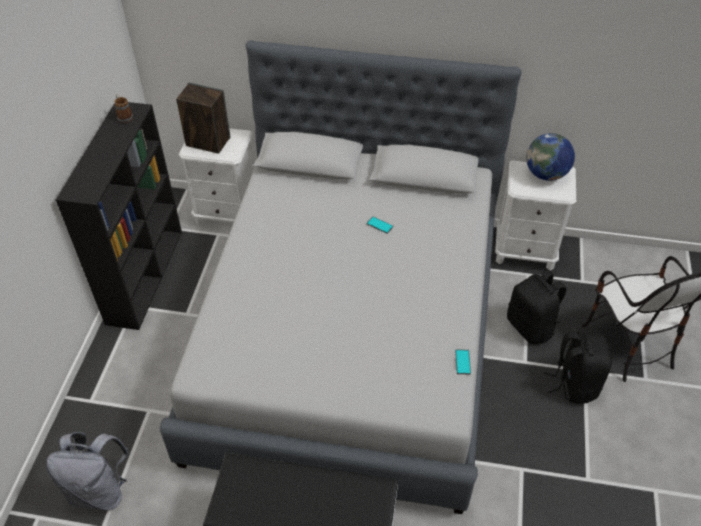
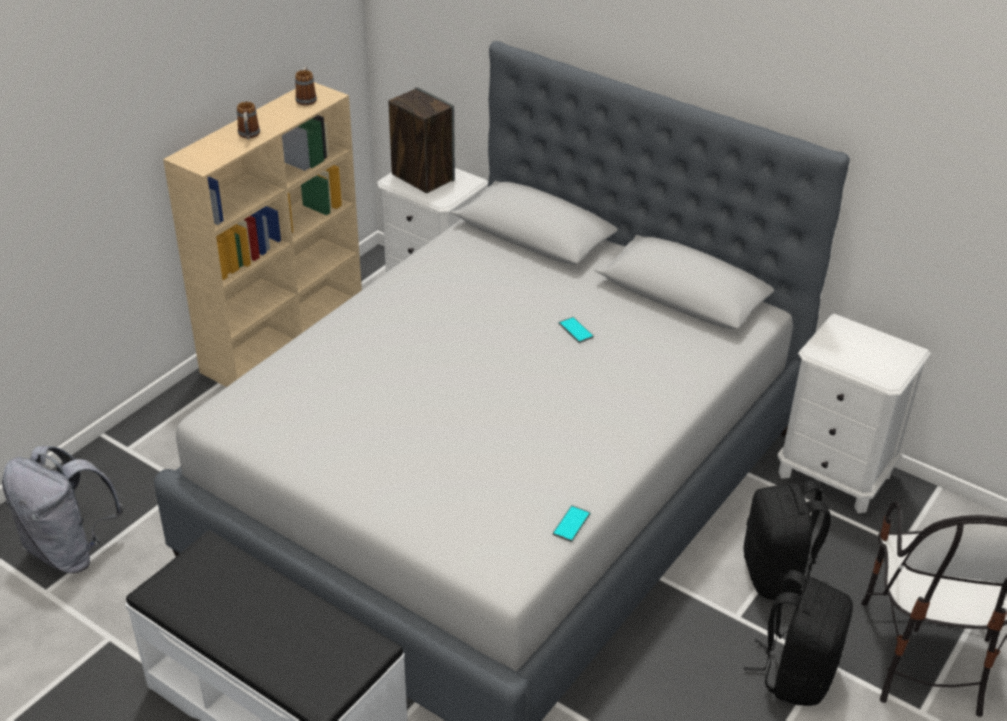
camera: 25 degrees right, 10 degrees down
black bookcase [56,102,182,330] -> beige bookcase [163,82,362,387]
globe [526,133,575,181] -> none
none -> mug [237,101,260,139]

